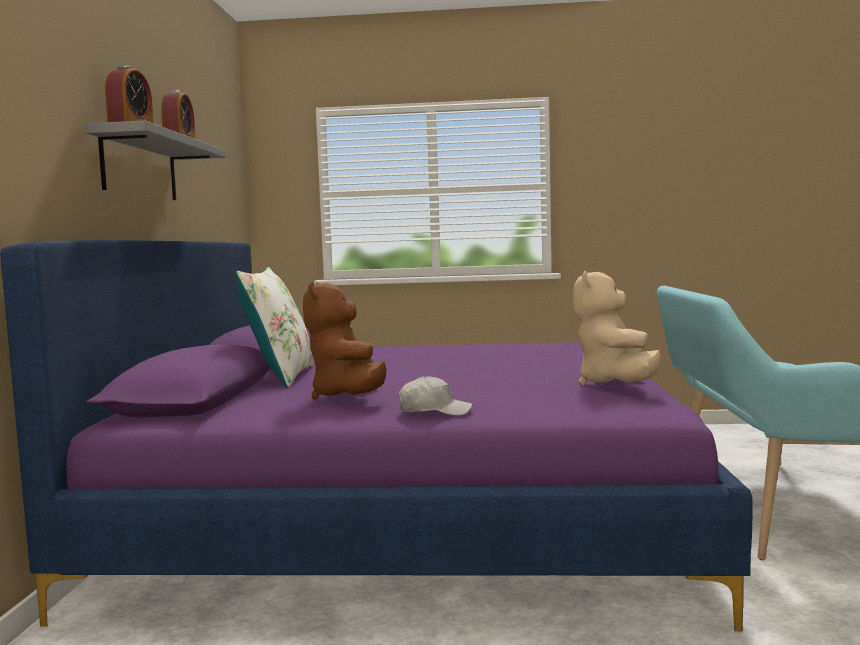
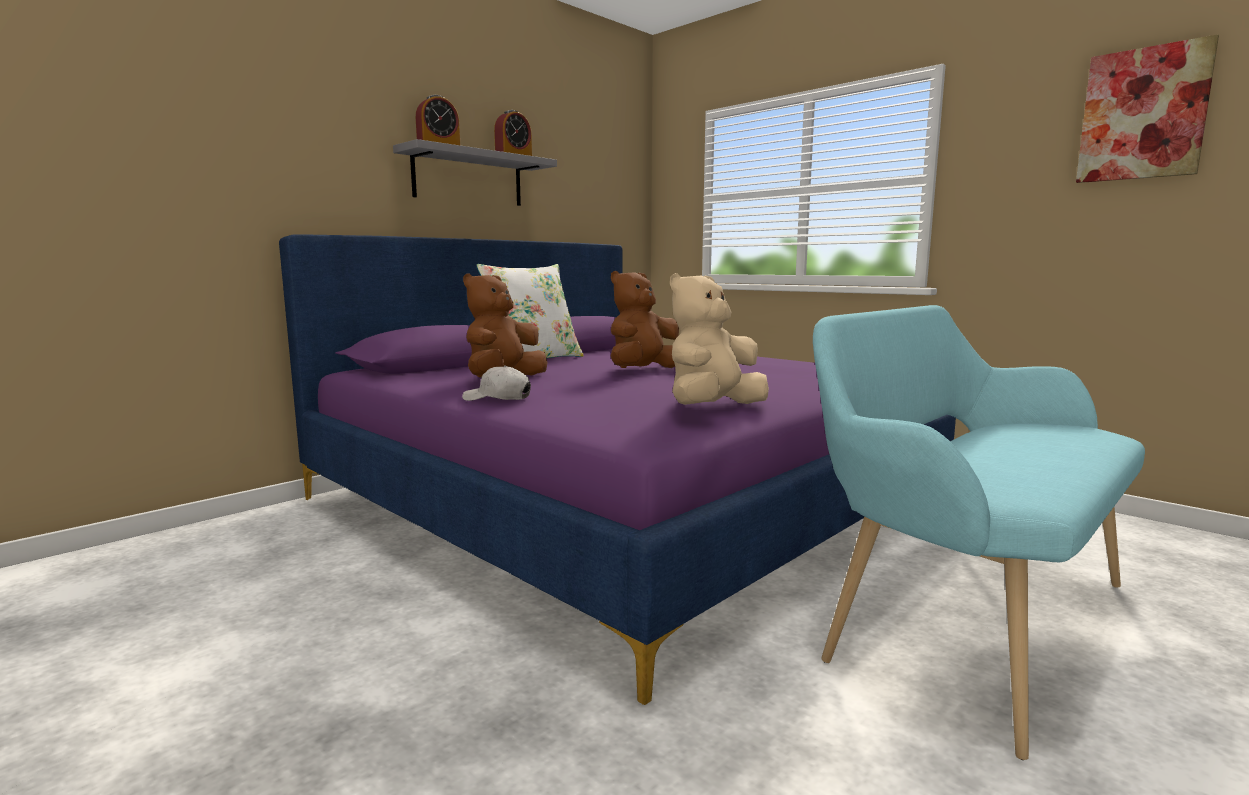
camera: 40 degrees right, 5 degrees up
white cap [399,376,472,416] -> white cap turned 150 degrees clockwise [462,365,531,401]
none -> brown plush toy [611,271,679,368]
none -> picture [1076,34,1219,183]

